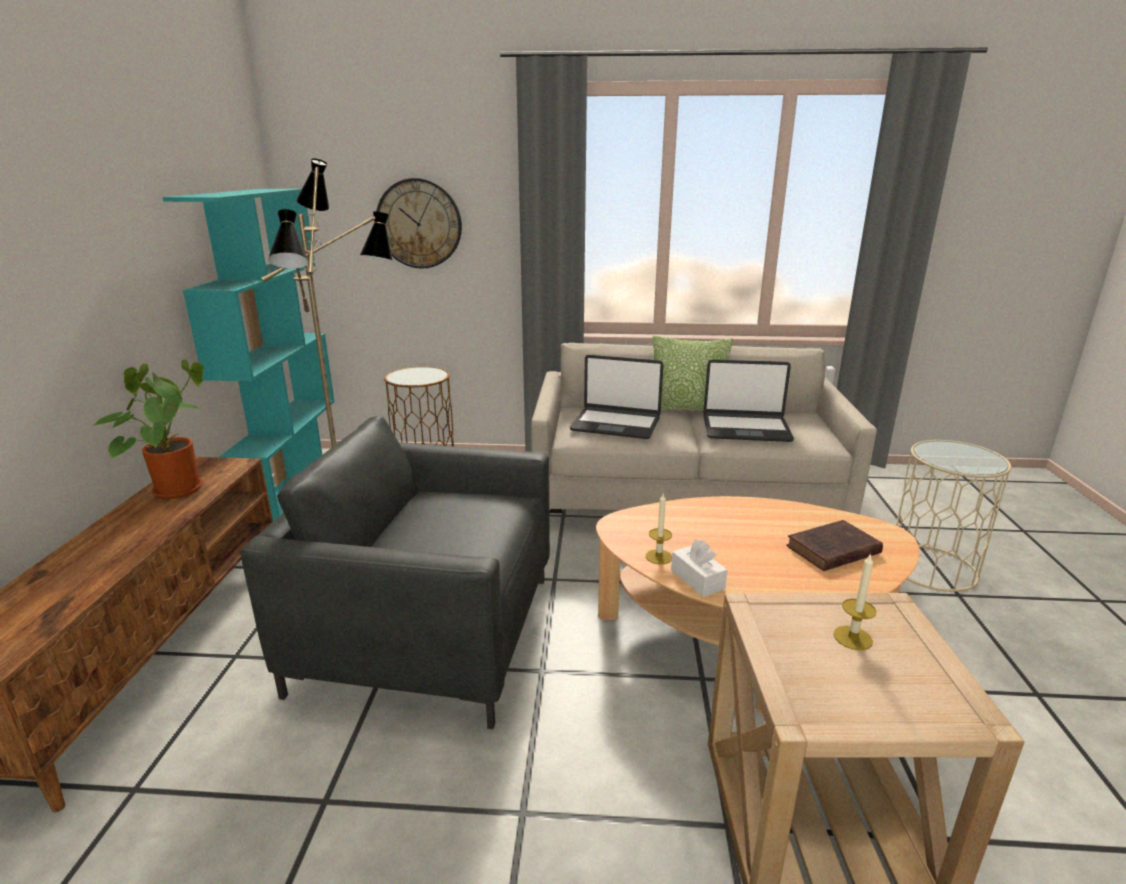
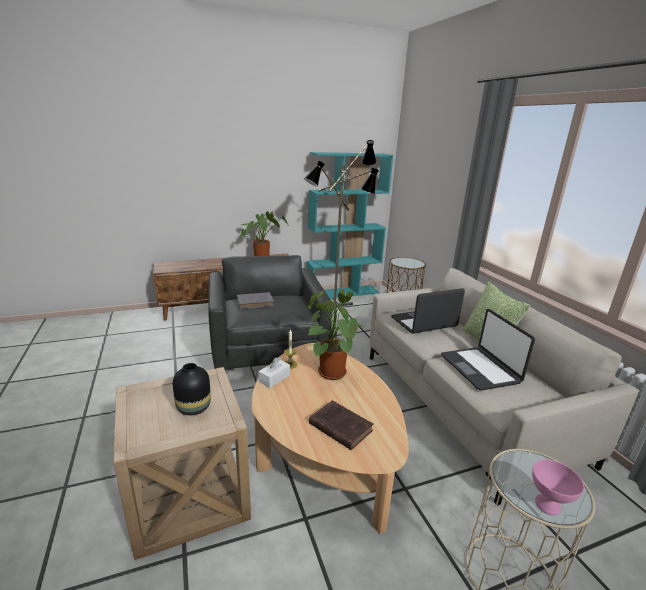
camera: 65 degrees right, 0 degrees up
wall clock [376,178,462,268] -> none
laptop [570,355,663,439] -> laptop turned 75 degrees clockwise [391,288,465,334]
candle [834,553,877,650] -> black vase [173,363,211,415]
none -> grey book [237,292,274,309]
none -> potted plant [308,289,364,380]
none -> pink bowl [532,459,584,515]

